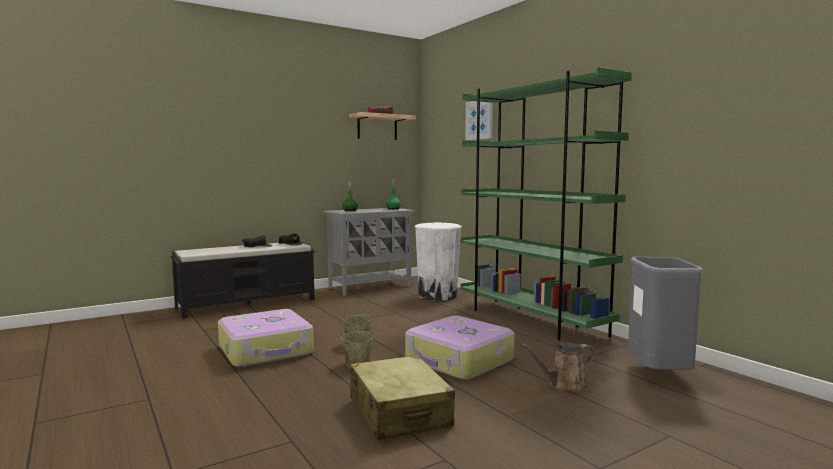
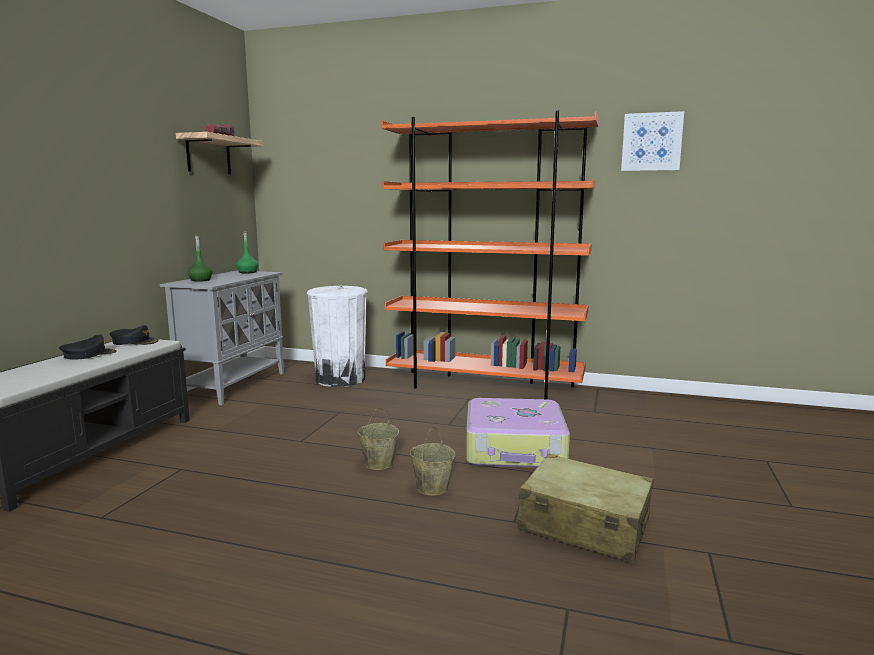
camera: 40 degrees left, 5 degrees up
suitcase [218,309,314,367] -> none
green bookcase [460,67,632,341] -> orange bookcase [381,110,599,399]
picture [465,101,493,140] -> picture moved to [621,111,684,171]
brown watering can [521,342,595,392] -> none
grey trash can [628,257,704,370] -> none

